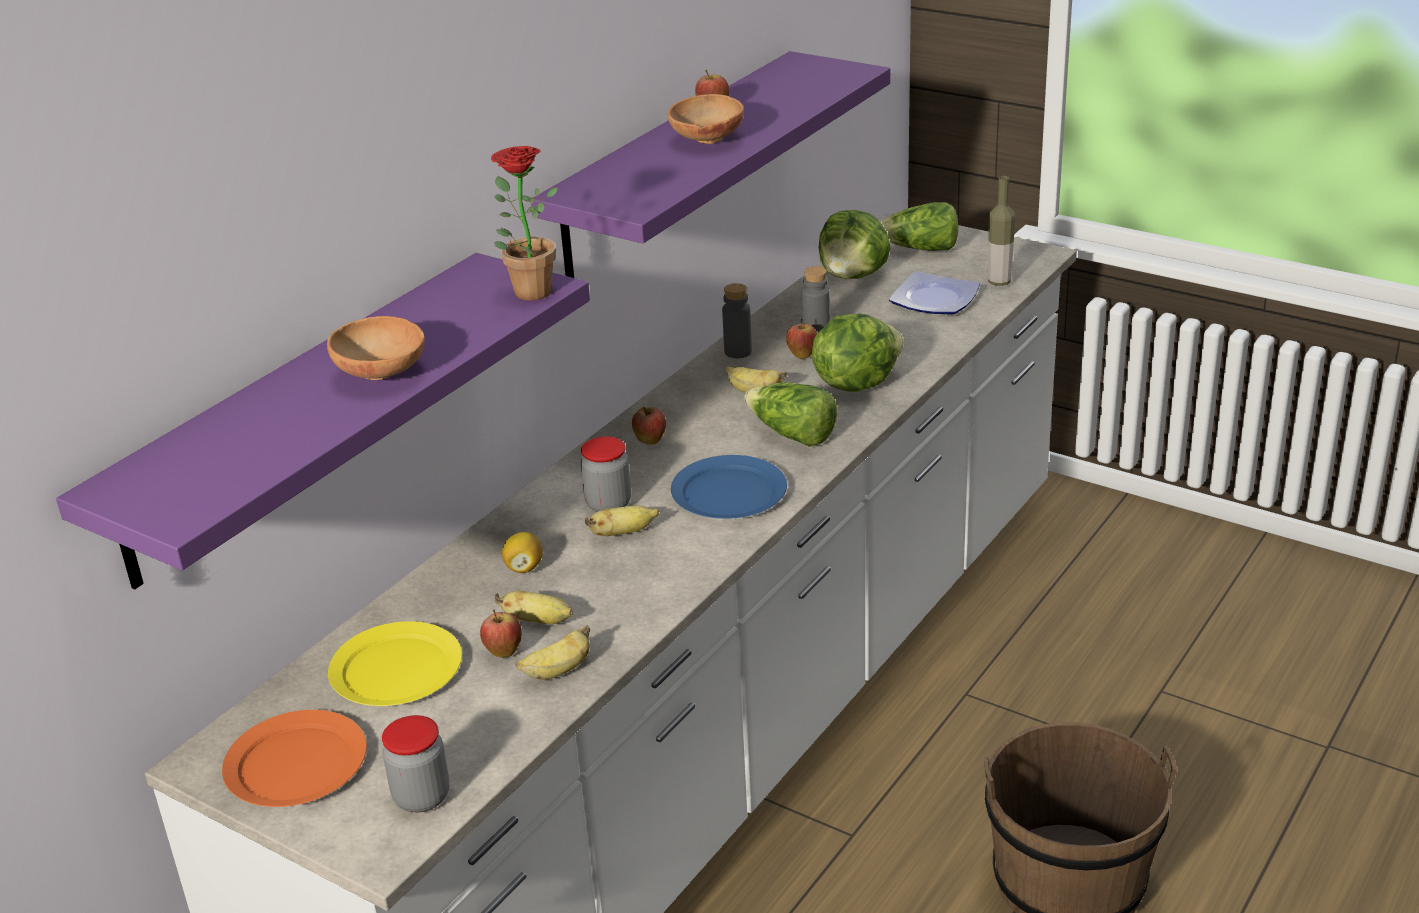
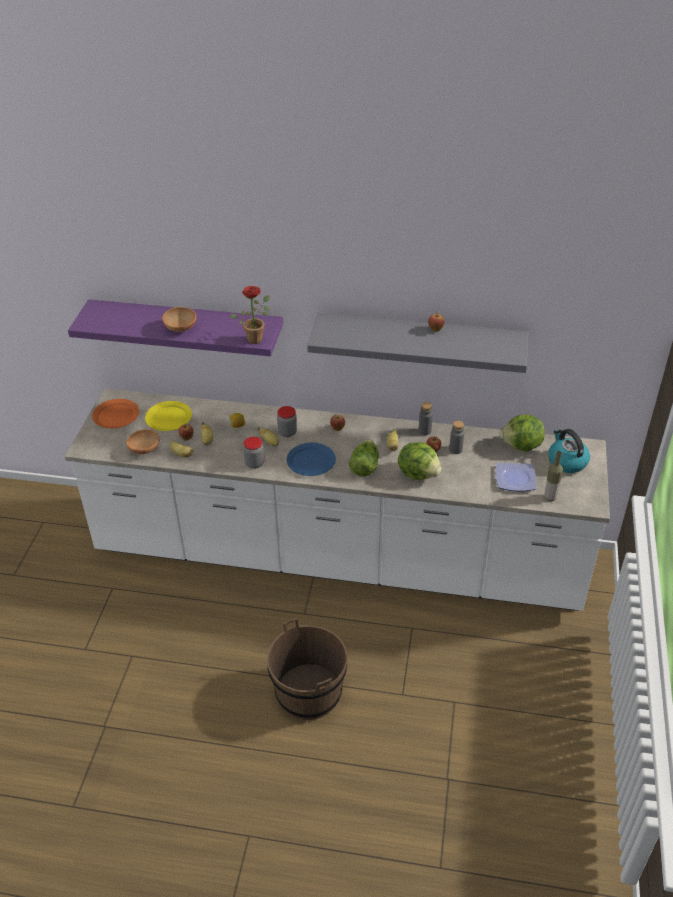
camera: 65 degrees right, 10 degrees up
jar [382,715,449,812] -> jar moved to [243,437,265,469]
purple shelf [531,51,890,278] -> grey shelf [307,313,528,373]
brown bowl [668,94,744,144] -> brown bowl moved to [126,429,160,454]
lettuce [881,202,958,251] -> kettle [548,429,590,473]

